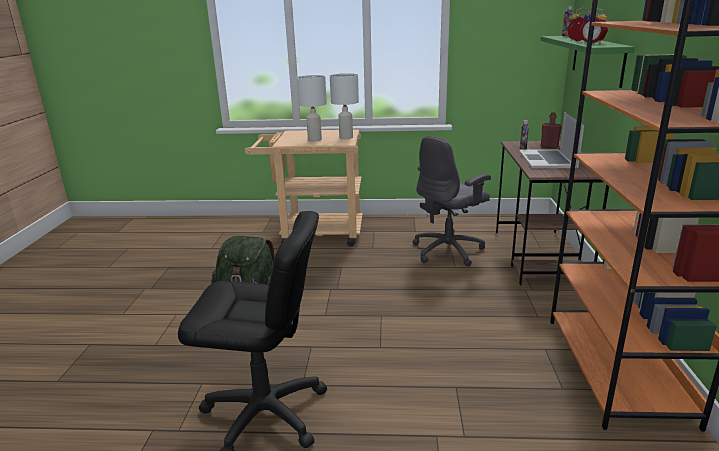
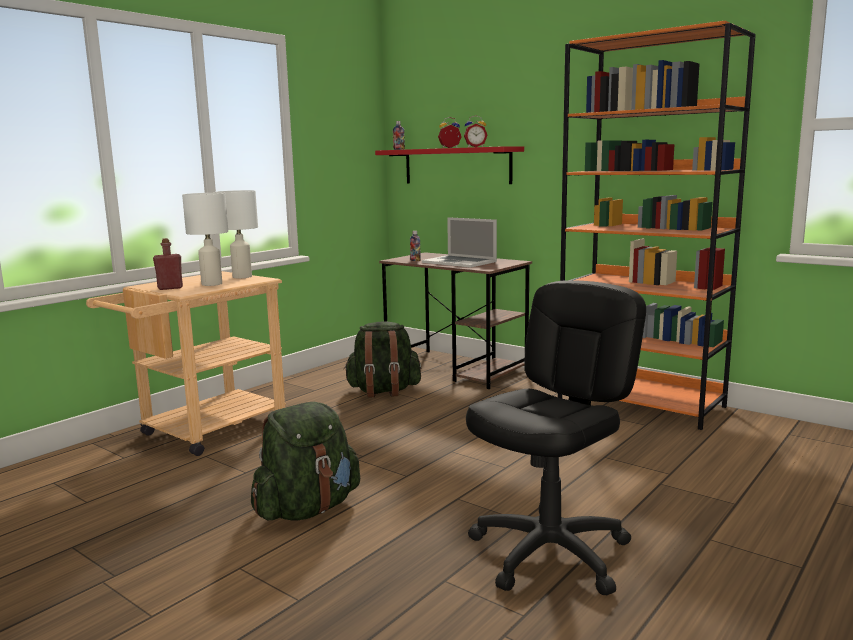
camera: 55 degrees left, 10 degrees down
grey office chair [413,136,491,267] -> green backpack [344,321,421,398]
green shelf [540,36,635,88] -> red shelf [375,146,524,184]
red bottle [541,112,562,149] -> red bottle moved to [153,238,183,290]

